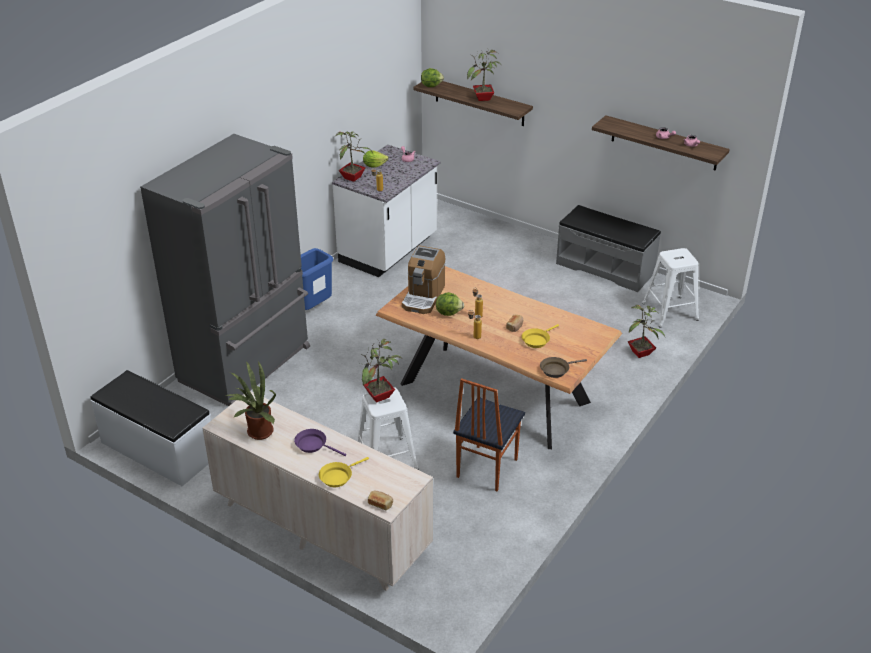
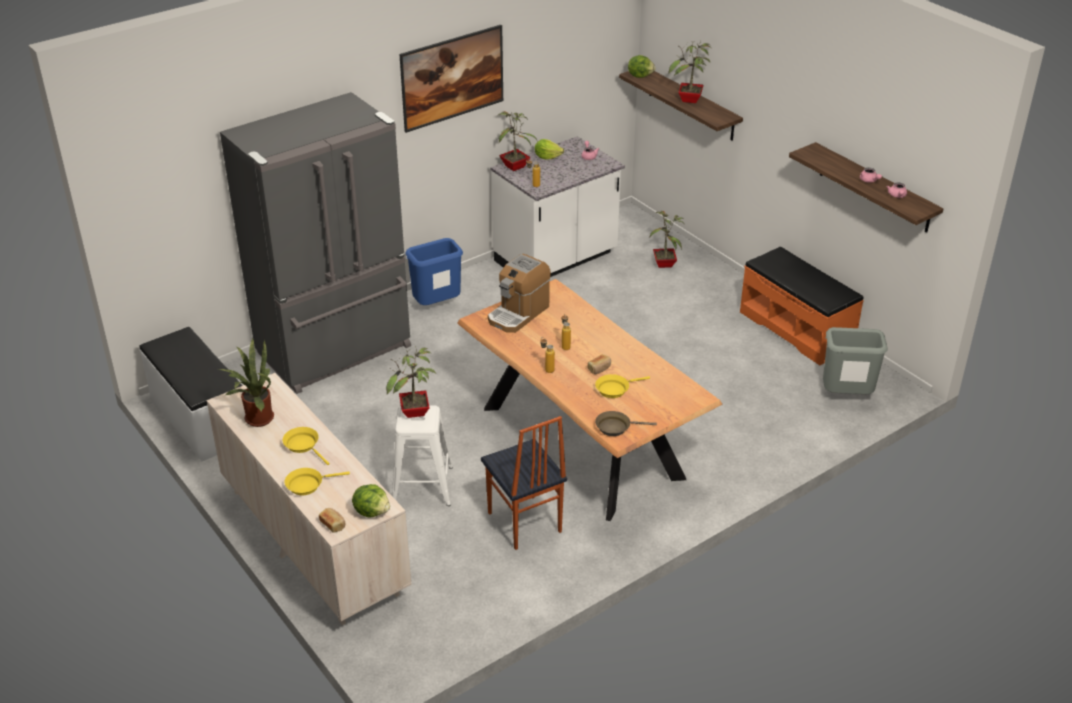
camera: 20 degrees right, 0 degrees up
purple frying pan [294,429,346,456] -> yellow frying pan [283,427,330,465]
lettuce [436,292,464,316] -> lettuce moved to [352,484,390,518]
chair [453,378,525,491] -> chair turned 75 degrees counterclockwise [481,416,567,550]
grey bench [556,205,661,292] -> orange bench [740,247,864,366]
potted plant [628,305,665,358] -> potted plant moved to [650,211,683,268]
white stool [642,248,699,327] -> grey trash can [823,327,888,394]
none -> picture [399,25,503,133]

